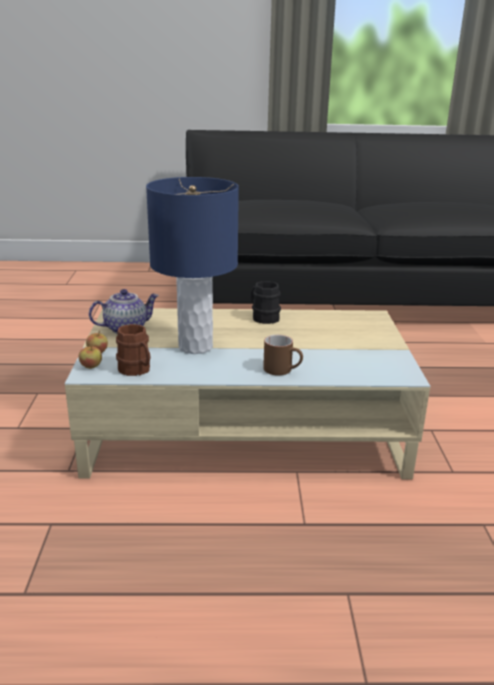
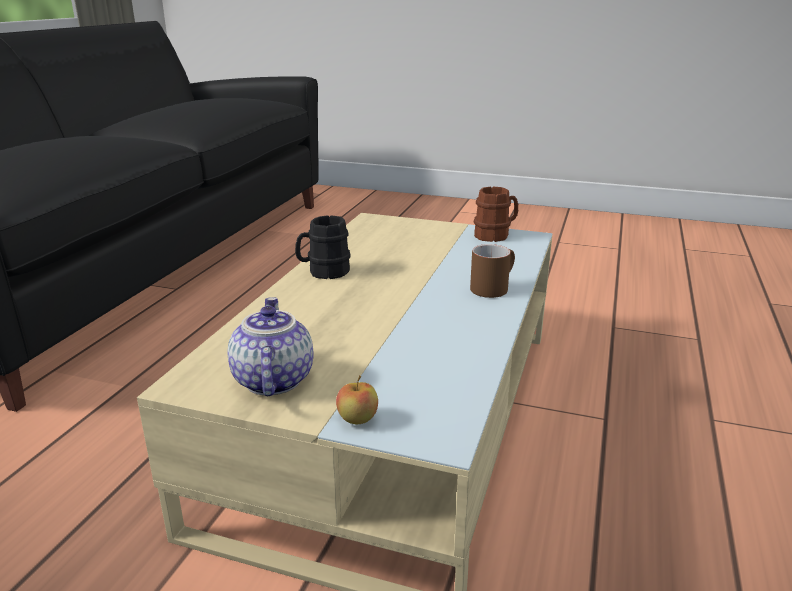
camera: 70 degrees left, 0 degrees up
apple [78,345,102,369] -> none
brown mug [116,324,151,376] -> brown mug moved to [474,187,518,242]
blue table lamp [146,177,239,354] -> none

